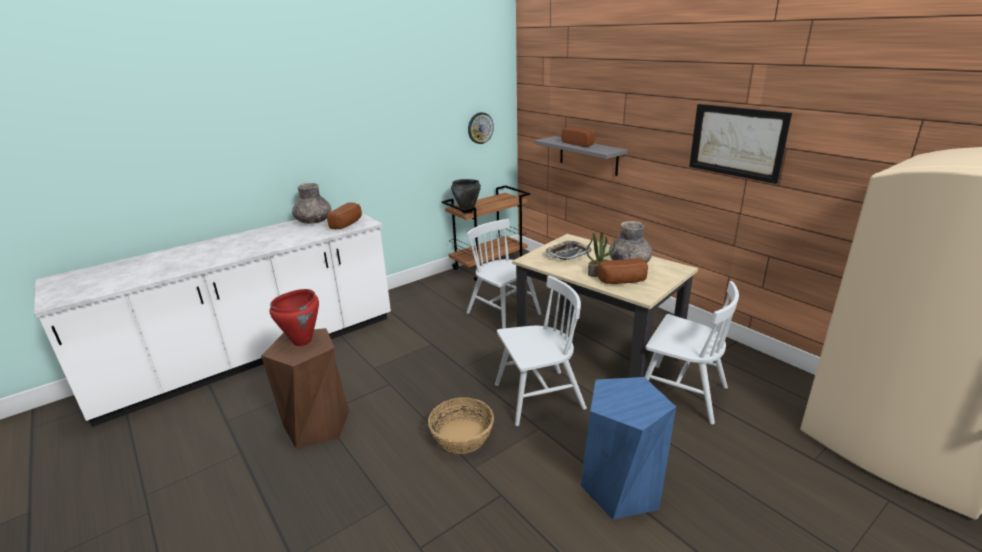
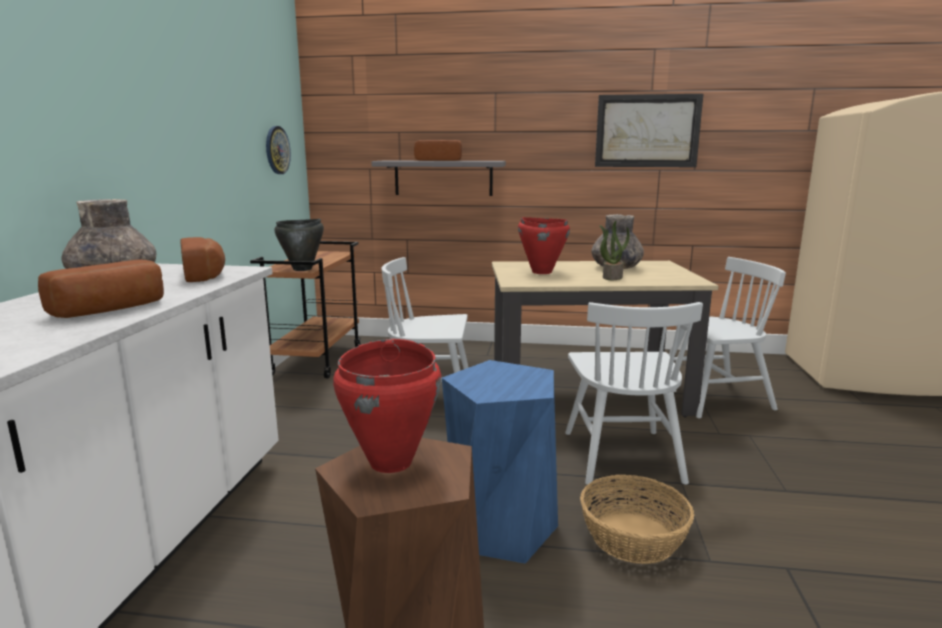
camera: 45 degrees left, 10 degrees down
white chair [495,276,587,426] -> white chair turned 150 degrees clockwise [565,302,703,485]
tray [546,240,592,260] -> red cooking pot [518,217,570,274]
blue stool [581,377,676,520] -> blue stool moved to [442,360,558,564]
bread [597,258,648,284] -> bread moved to [38,260,164,318]

